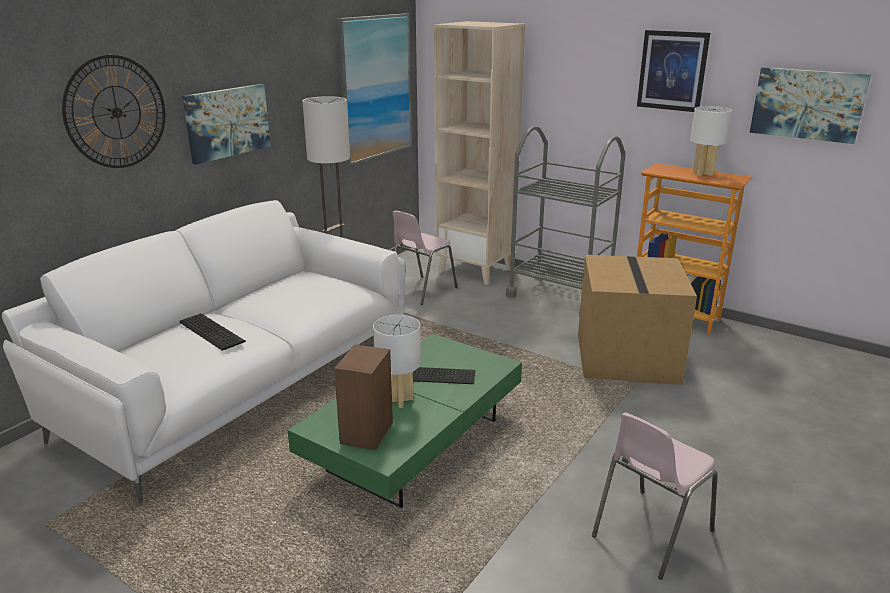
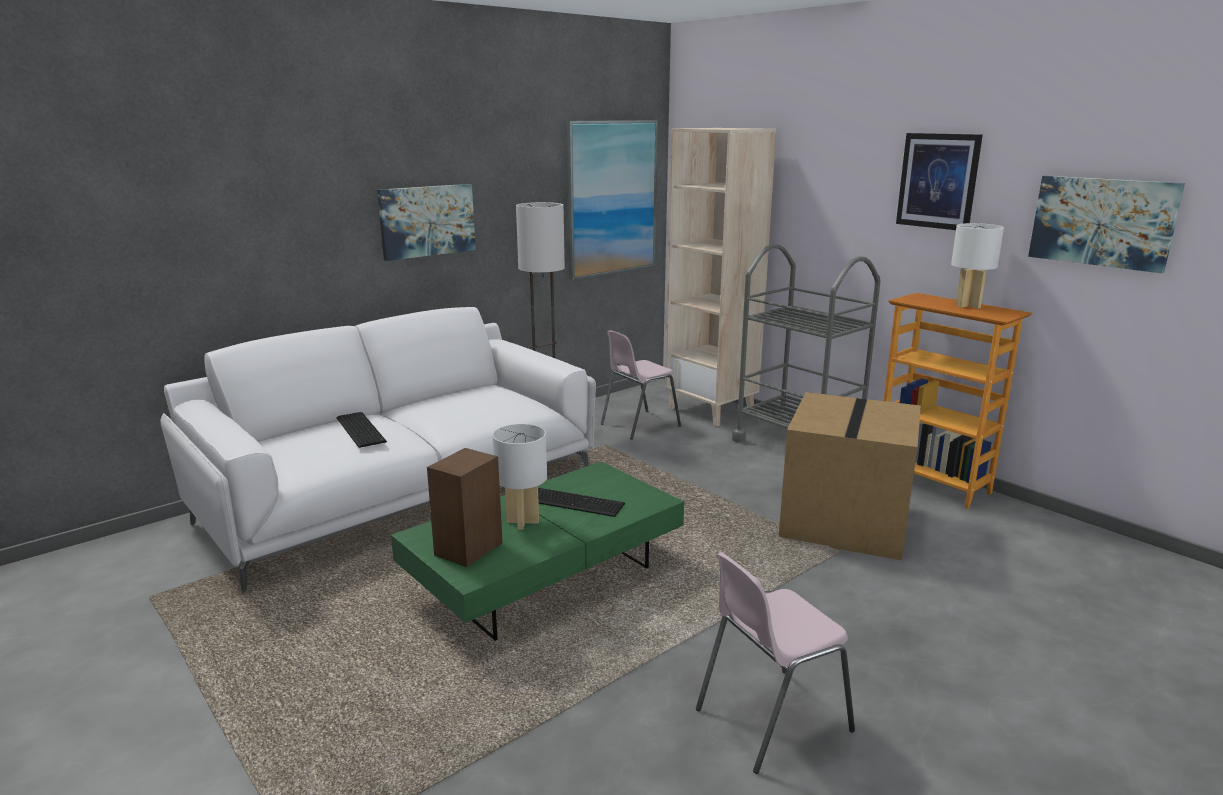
camera: 15 degrees right, 5 degrees down
wall clock [62,55,165,168] -> none

